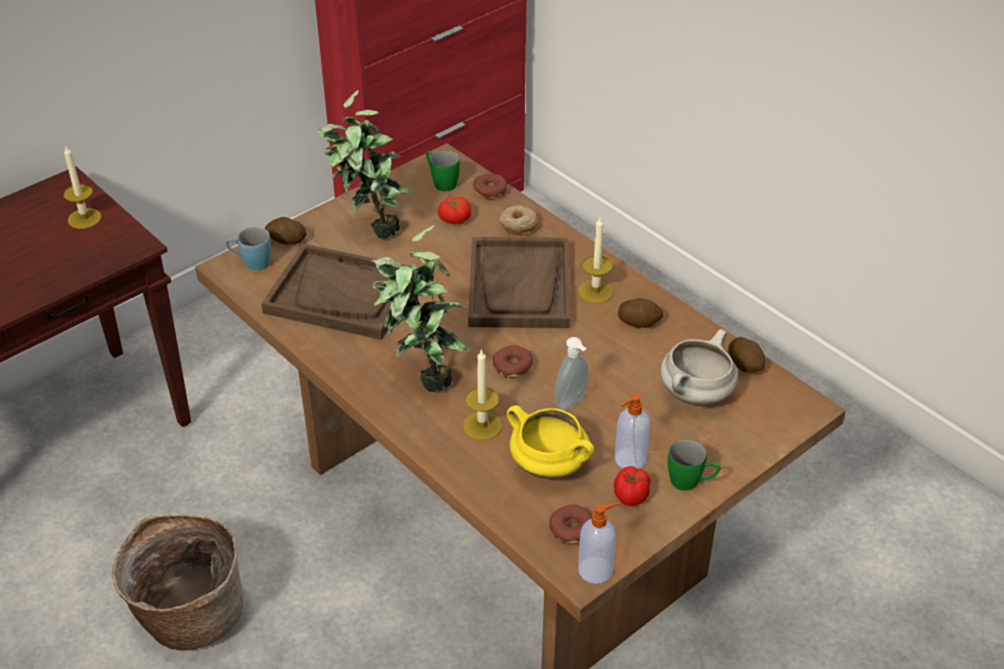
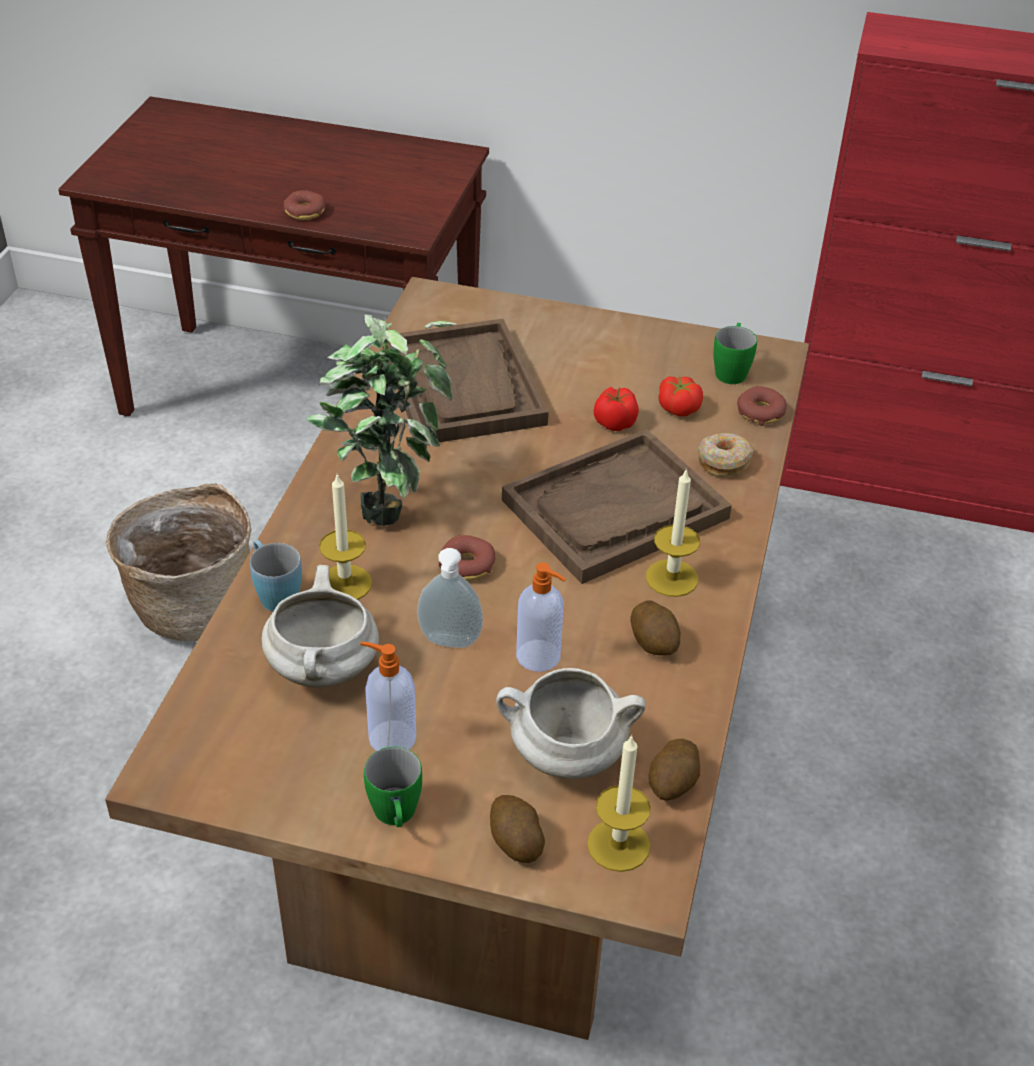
camera: 55 degrees right, 0 degrees up
candle [63,146,102,229] -> candle moved to [587,735,651,872]
blue mug [225,227,271,271] -> blue mug moved to [250,540,302,612]
potato [265,217,306,245] -> potato moved to [490,795,545,863]
potted plant [318,90,413,239] -> none
yellow cooking pot [507,405,594,479] -> white cooking pot [262,565,379,688]
donut [549,504,592,544] -> donut moved to [283,190,325,220]
soap dispenser [578,503,620,584] -> soap dispenser moved to [516,562,566,672]
tomato [614,466,651,506] -> tomato moved to [594,387,639,431]

